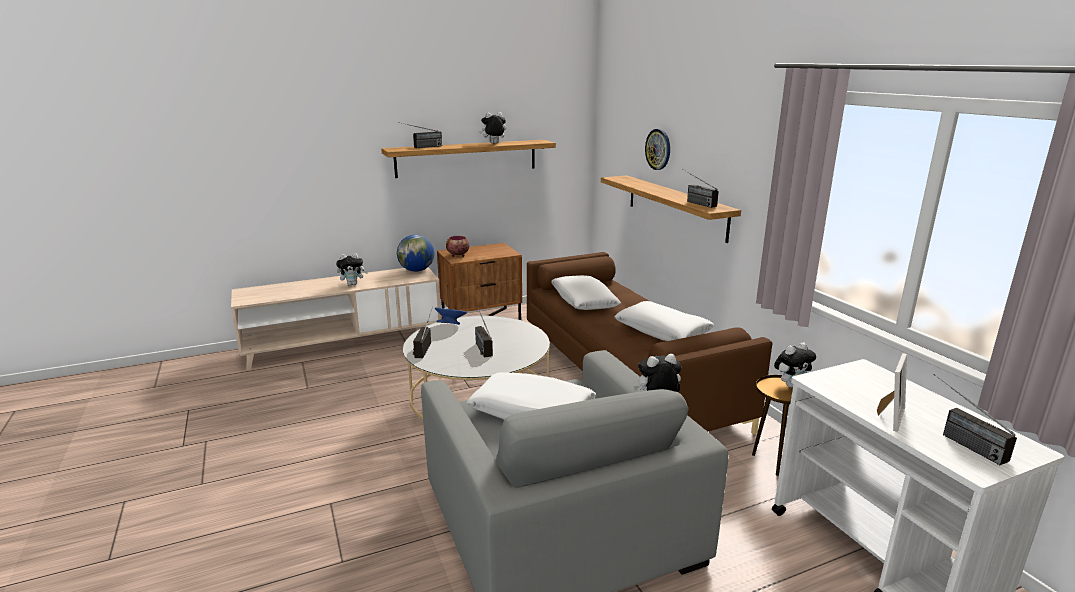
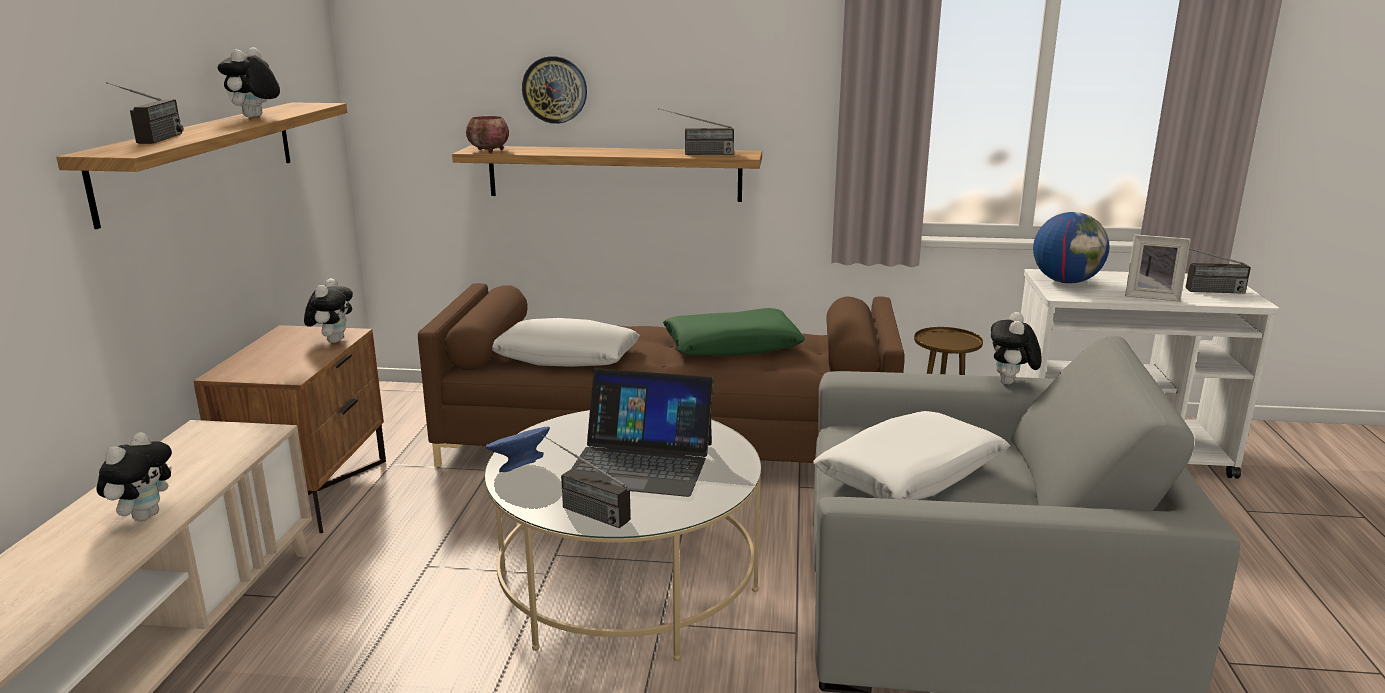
camera: 60 degrees left, 0 degrees up
globe [397,235,434,272] -> globe moved to [1033,212,1110,284]
bowl [446,236,470,257] -> bowl moved to [466,116,509,153]
radio [475,306,493,358] -> laptop [571,368,714,497]
white pillow [614,301,714,341] -> green pillow [663,308,805,356]
plush toy [774,342,816,388] -> plush toy moved to [304,278,353,343]
picture frame [877,353,907,431] -> picture frame turned 135 degrees clockwise [1125,234,1191,302]

